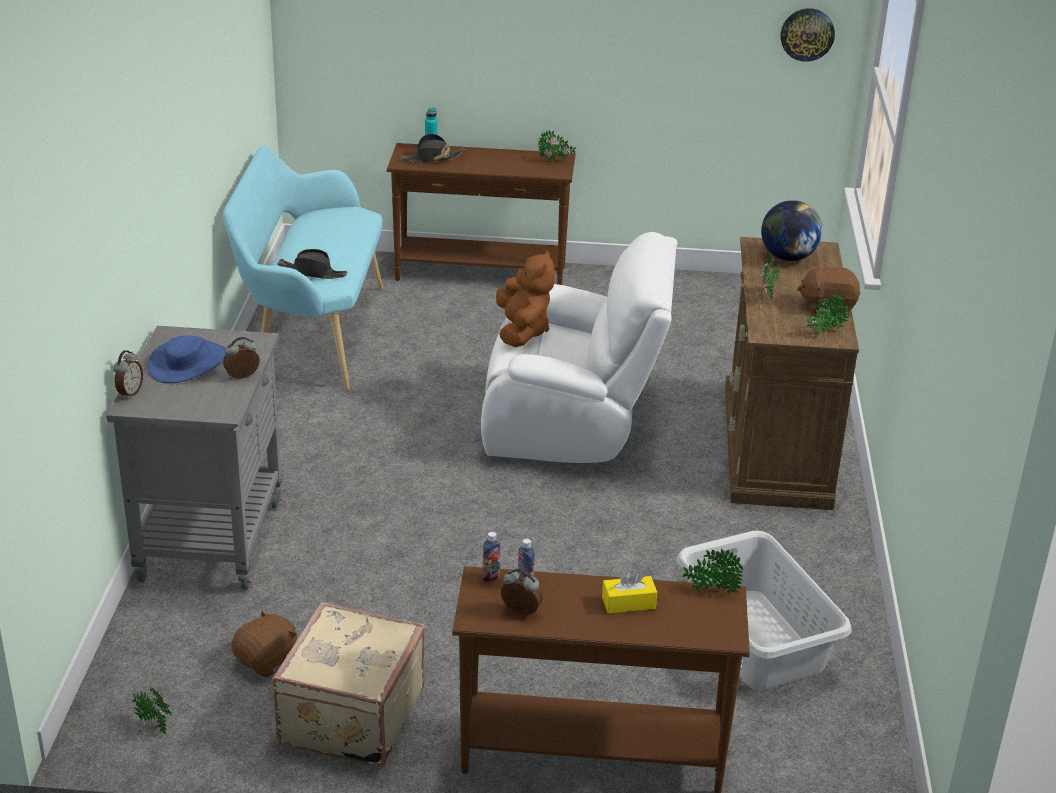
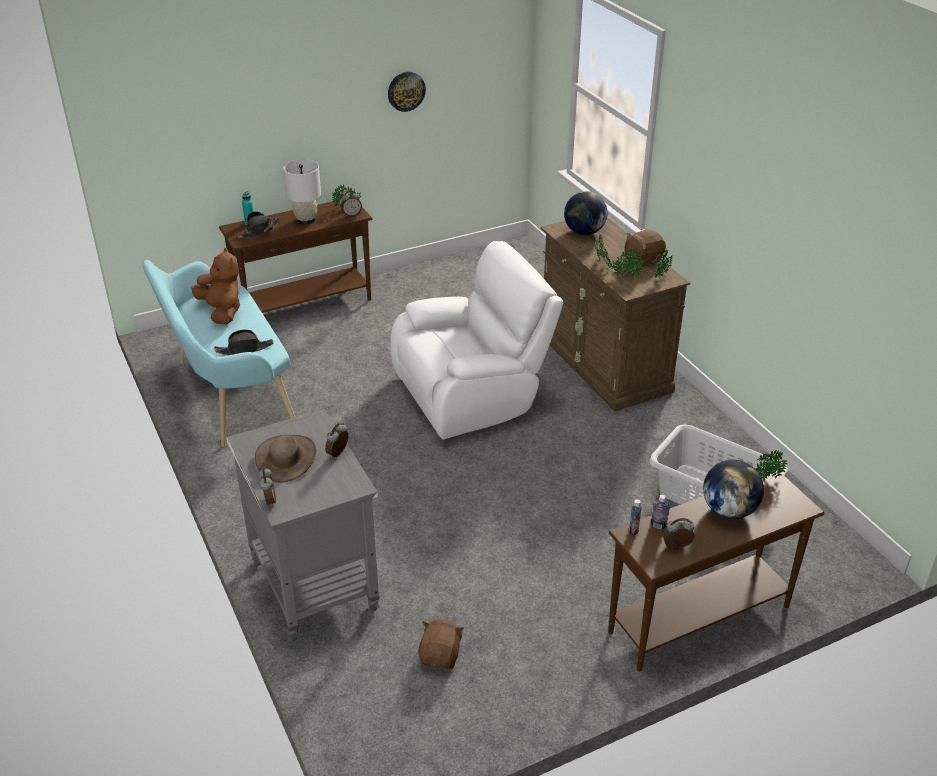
camera: 30 degrees left, 5 degrees up
potted plant [132,687,172,734] -> potted plant moved to [609,250,643,277]
blue hat [147,335,226,383] -> brown hat [255,435,316,483]
beige suitcase [272,602,425,767] -> none
brown plush toy [496,250,555,347] -> brown plush toy moved to [192,248,240,324]
yellow tissue box [602,571,657,613] -> globe [703,460,764,519]
wall clock [781,8,835,62] -> wall clock moved to [388,72,426,112]
none -> white table lamp [283,159,321,224]
none -> alarm clock [341,190,362,217]

